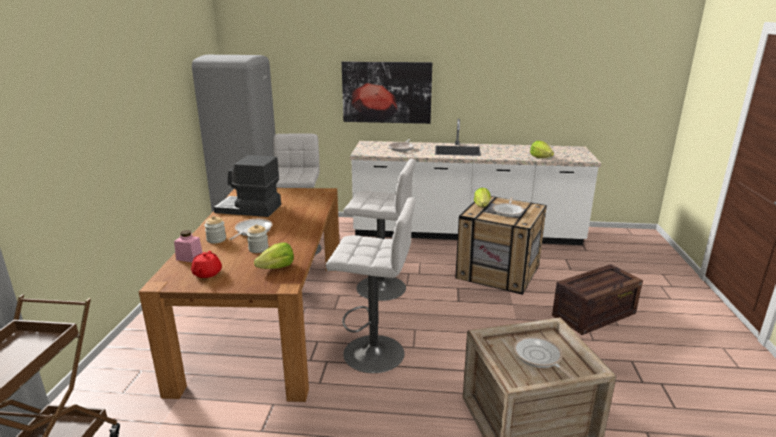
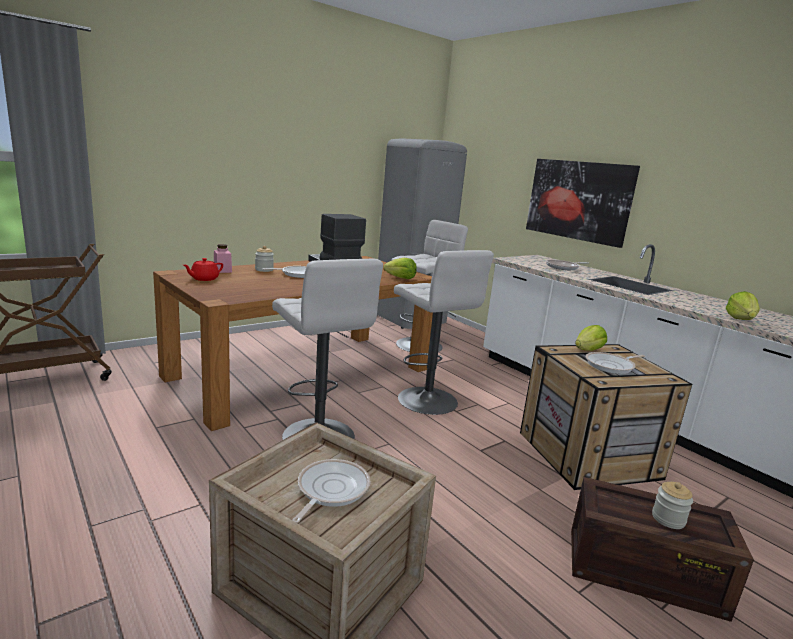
camera: 45 degrees right, 5 degrees down
jar [247,224,269,253] -> jar moved to [652,482,693,529]
lettuce [254,243,294,269] -> lettuce moved to [383,258,417,279]

